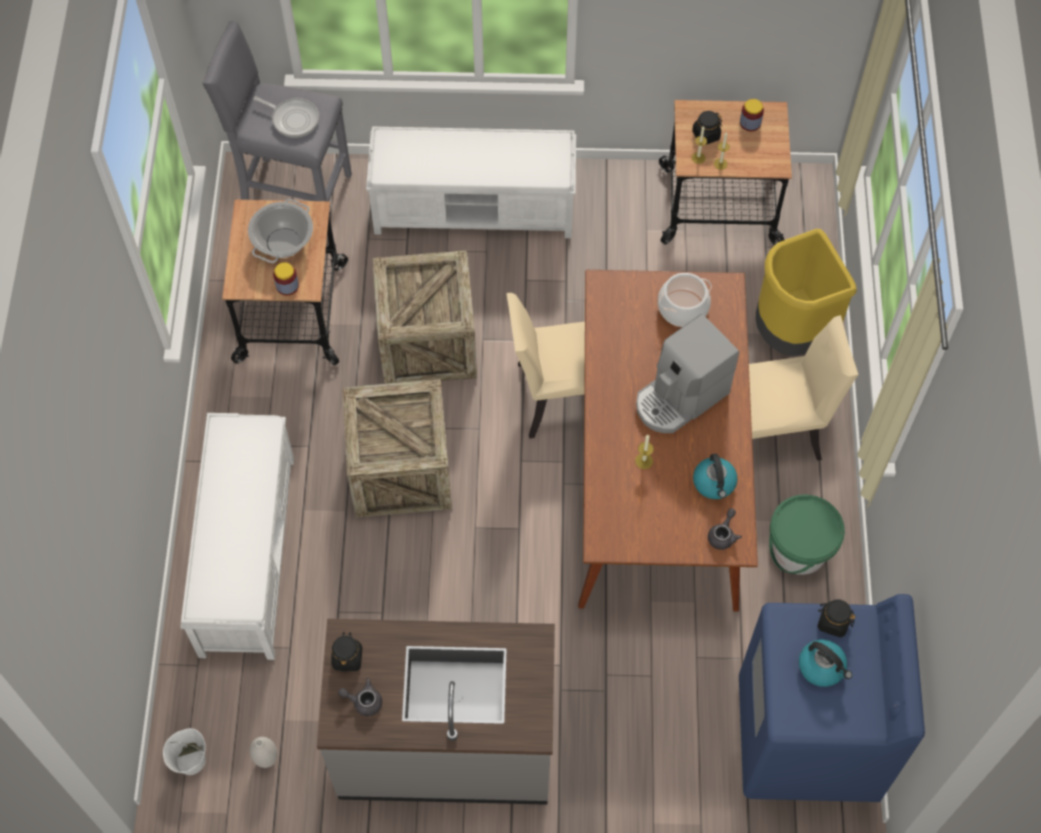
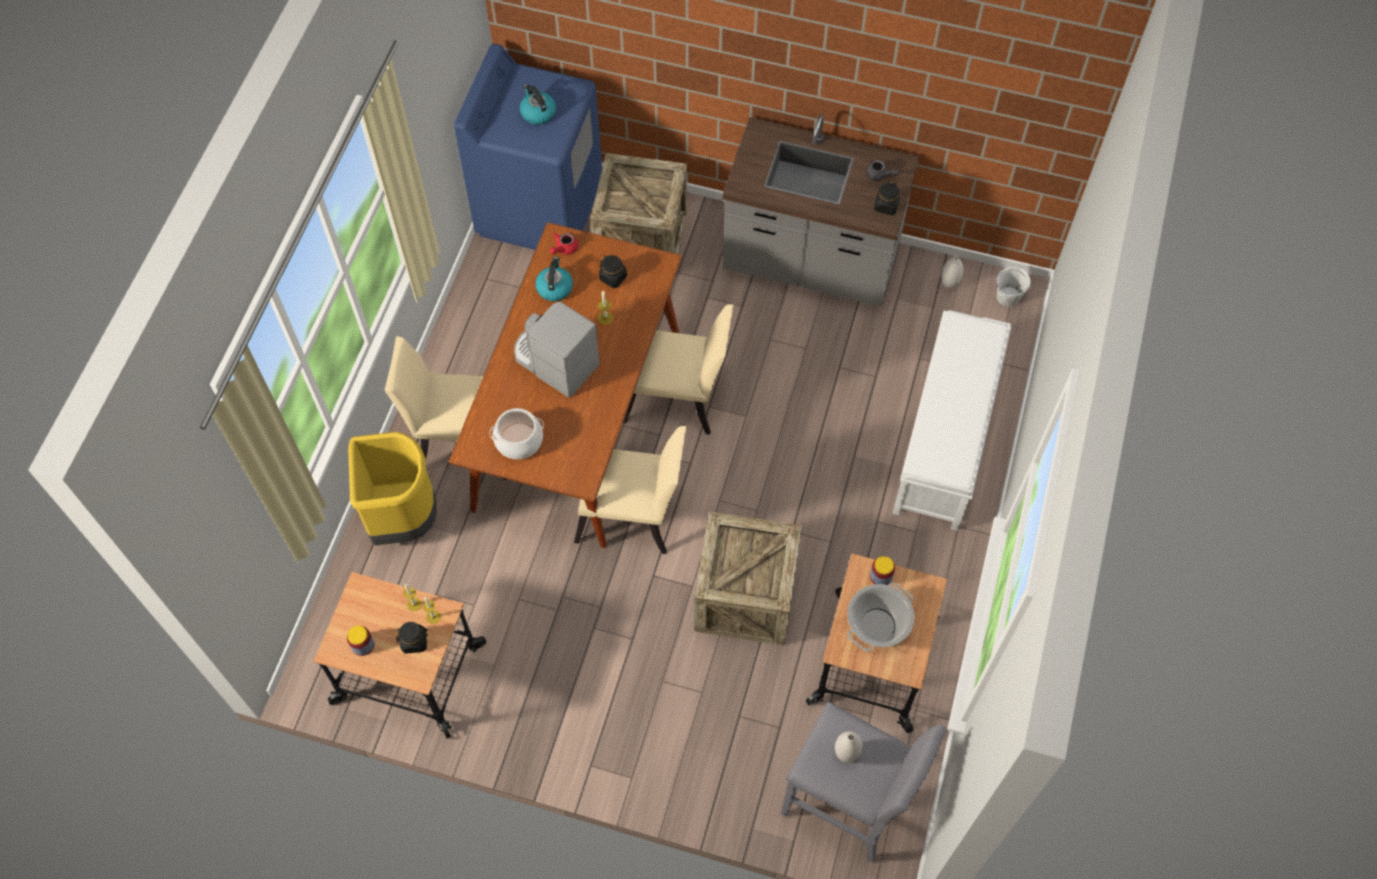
camera: 165 degrees left, 0 degrees up
frying pan [254,96,319,138] -> white vase [835,731,862,762]
crate [342,379,452,518] -> crate moved to [590,153,687,254]
white bench [366,126,576,238] -> none
coffee machine [636,314,739,433] -> coffee machine turned 120 degrees counterclockwise [514,302,600,398]
grey teapot [708,508,742,550] -> red teapot [550,232,578,255]
green bucket [769,494,845,575] -> none
black jar [817,599,855,638] -> black jar moved to [599,255,627,288]
none -> beige chair [623,304,733,434]

